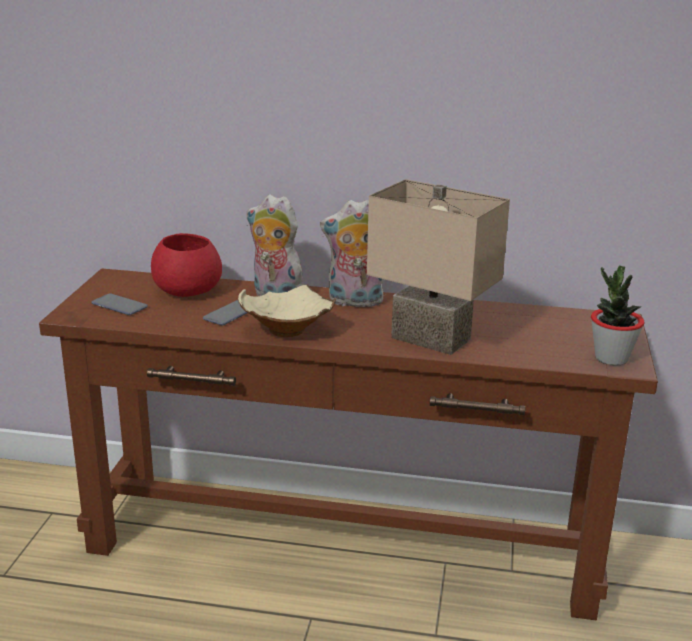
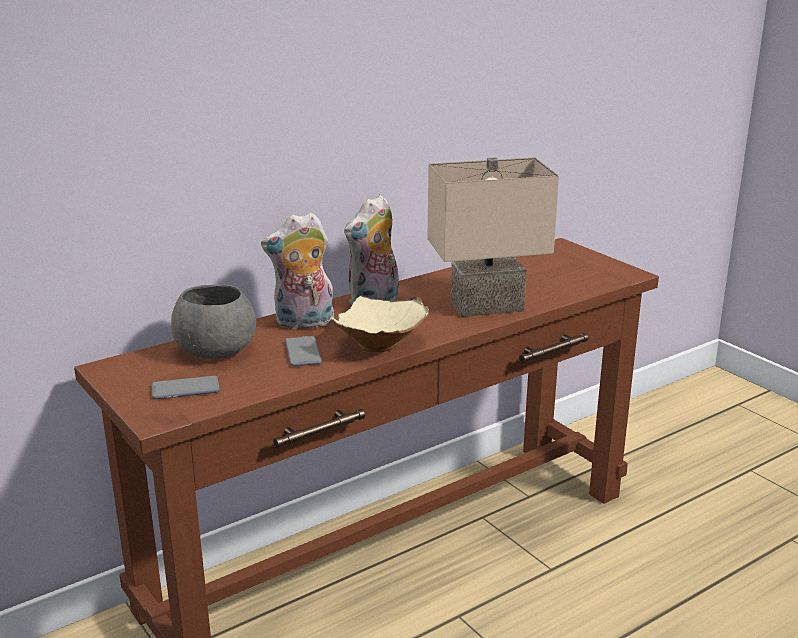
camera: 45 degrees left, 0 degrees up
red bowl [151,233,222,297] -> grey bowl [171,285,256,359]
potted plant [591,266,644,366] -> none

